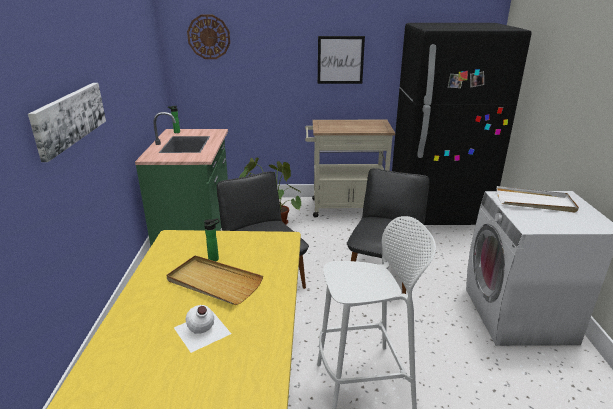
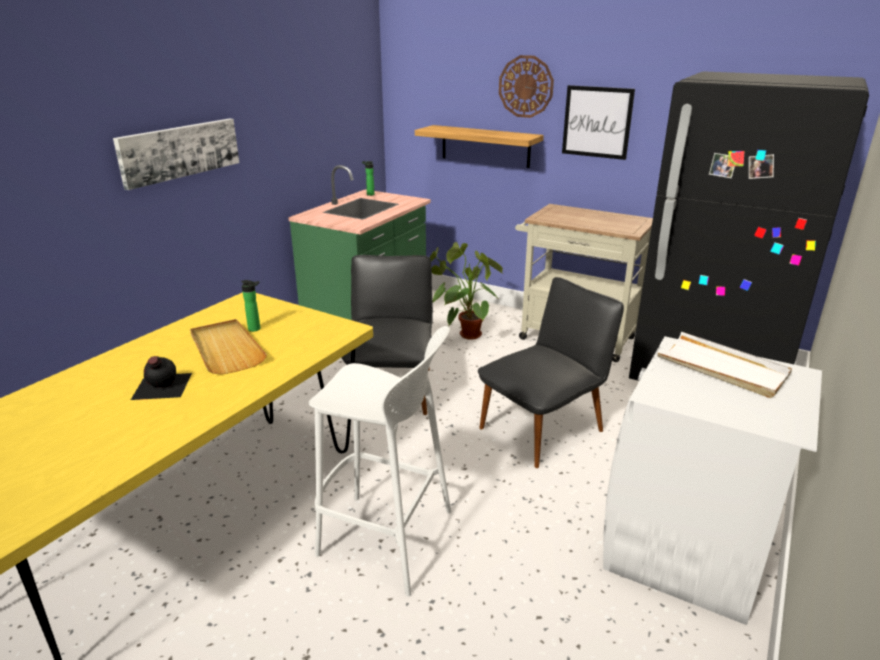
camera: 30 degrees right, 0 degrees up
white bottle [174,305,231,353] -> black bottle [131,356,192,400]
wall clock [187,15,230,59] -> wall clock moved to [499,55,554,118]
none -> shelf [415,125,544,168]

